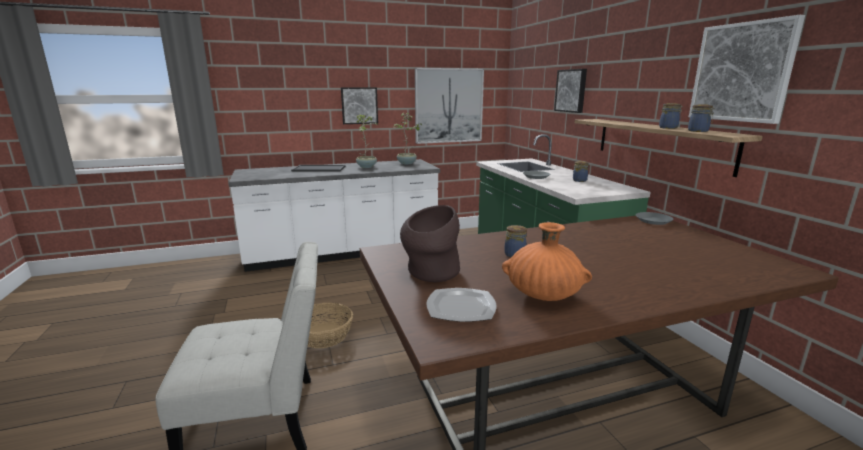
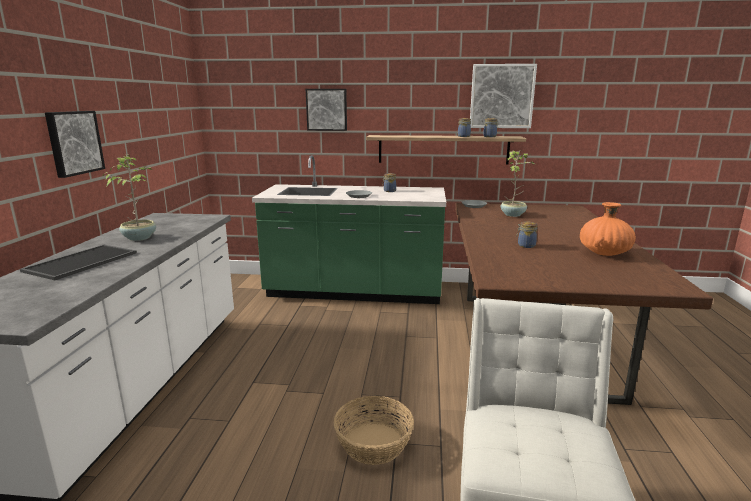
camera: 65 degrees left, 0 degrees up
potted plant [393,113,422,164] -> potted plant moved to [500,150,536,217]
brown vase [400,205,460,282] -> none
picture [415,68,484,144] -> none
plate [427,288,497,322] -> none

